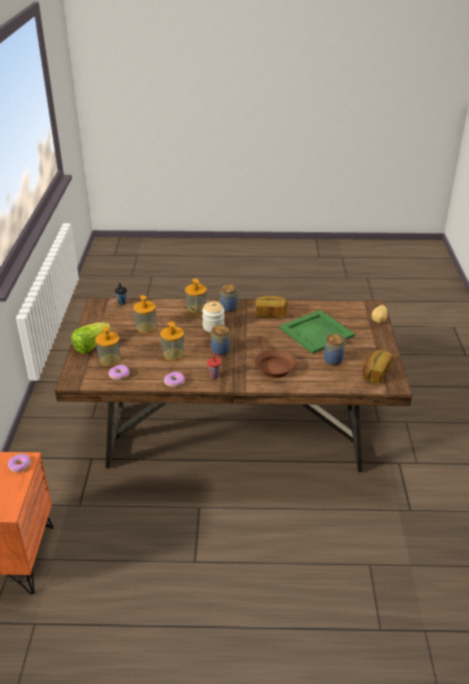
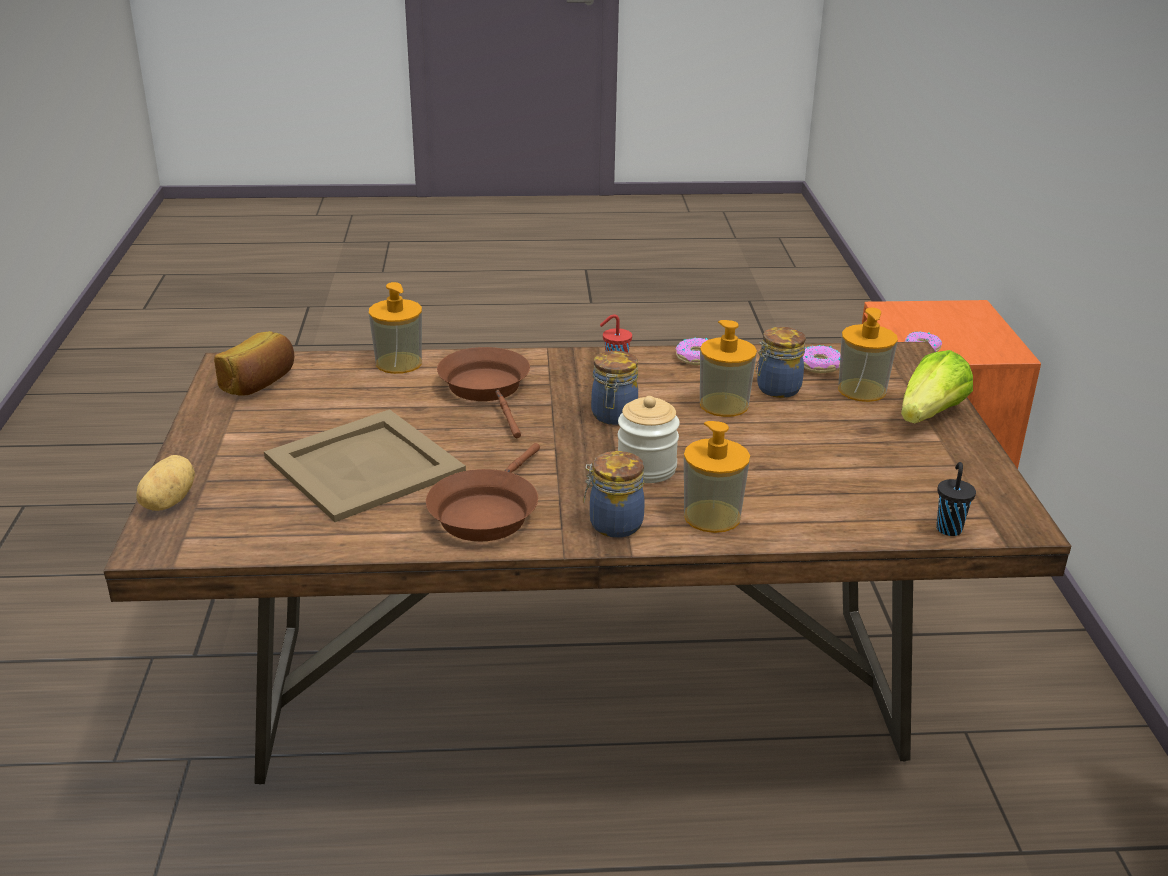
camera: 175 degrees right, 5 degrees down
soap dispenser [133,295,156,333] -> soap dispenser moved to [369,282,422,374]
bread [255,296,288,317] -> brown frying pan [426,443,540,542]
green tray [279,310,355,354] -> beige tray [264,409,466,522]
jar [324,334,346,365] -> jar moved to [756,327,806,398]

